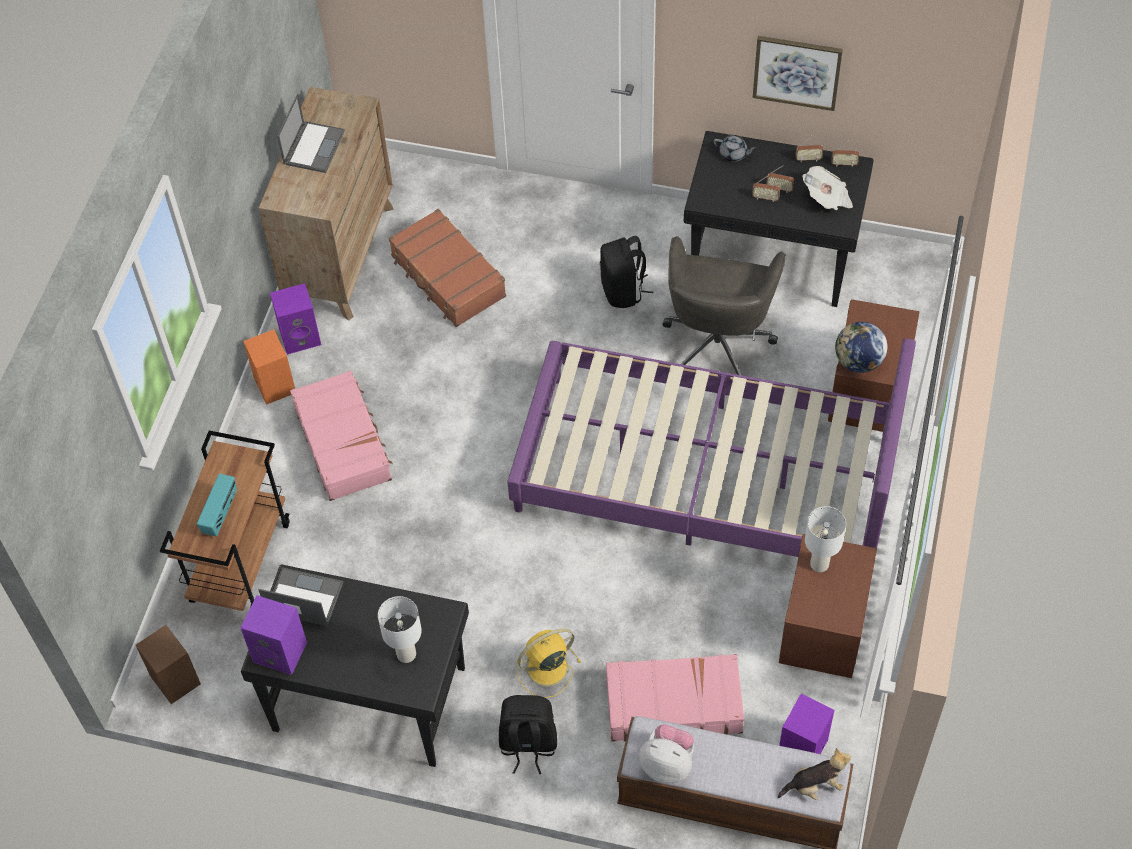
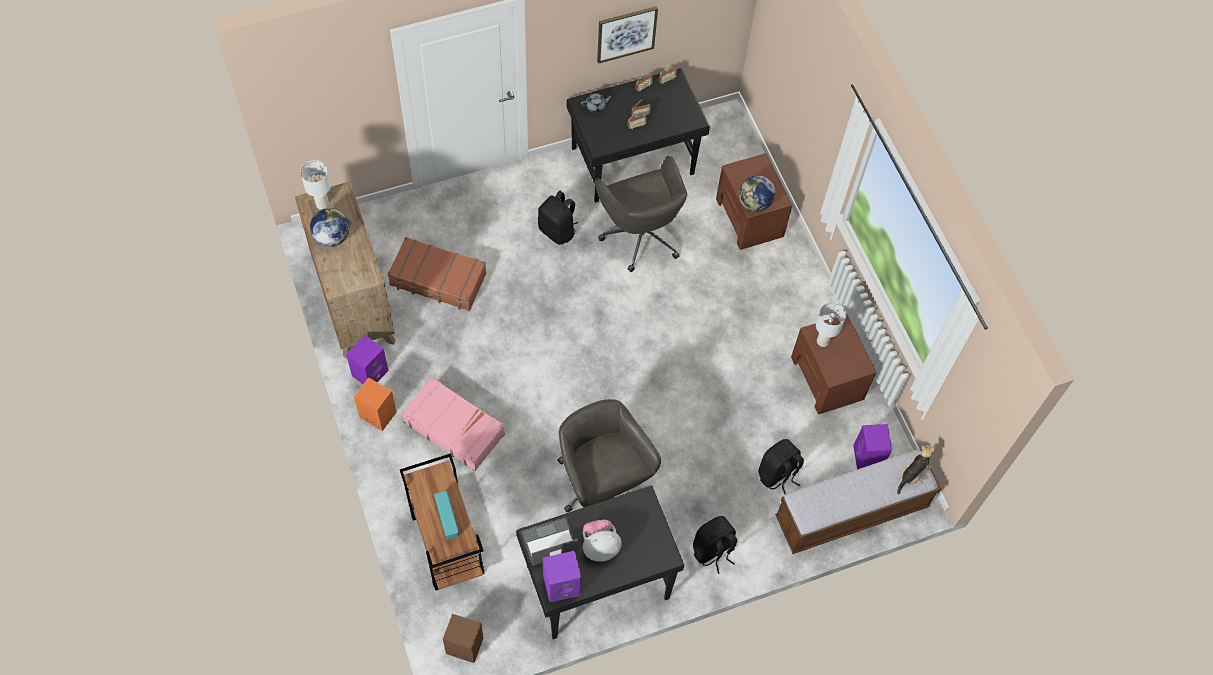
camera: 40 degrees left, 5 degrees up
laptop [277,94,345,173] -> globe [310,208,349,247]
white table lamp [378,596,422,663] -> white table lamp moved to [300,160,331,210]
purple bed [507,339,916,557] -> none
yellow fan [516,628,581,698] -> none
pink suitcase [606,654,745,742] -> black backpack [758,439,804,494]
plush toy [639,724,694,784] -> plush toy moved to [583,520,622,562]
newspaper [803,166,853,210] -> none
none -> grey office chair [557,399,661,512]

